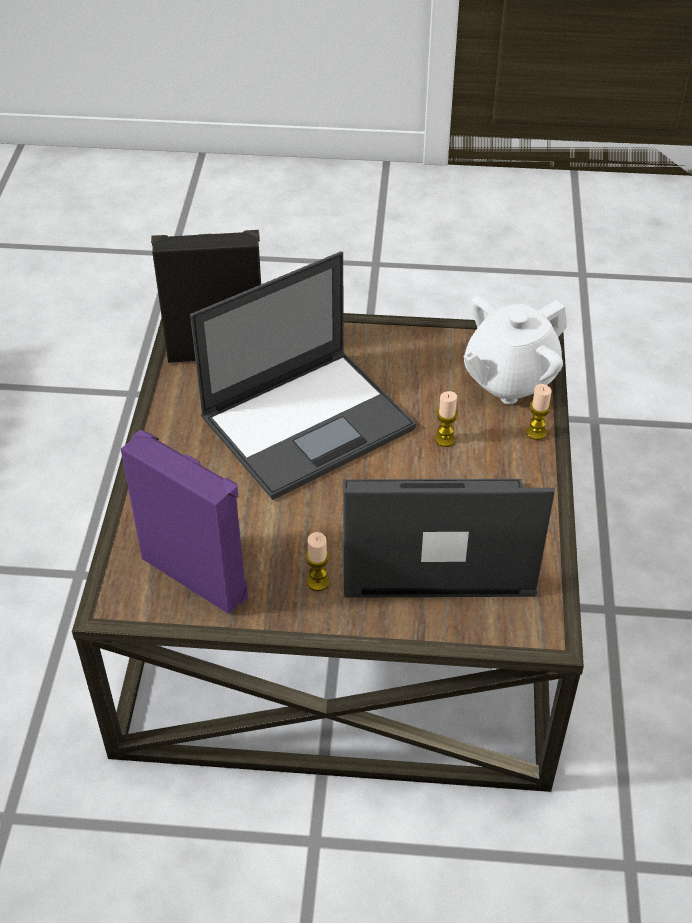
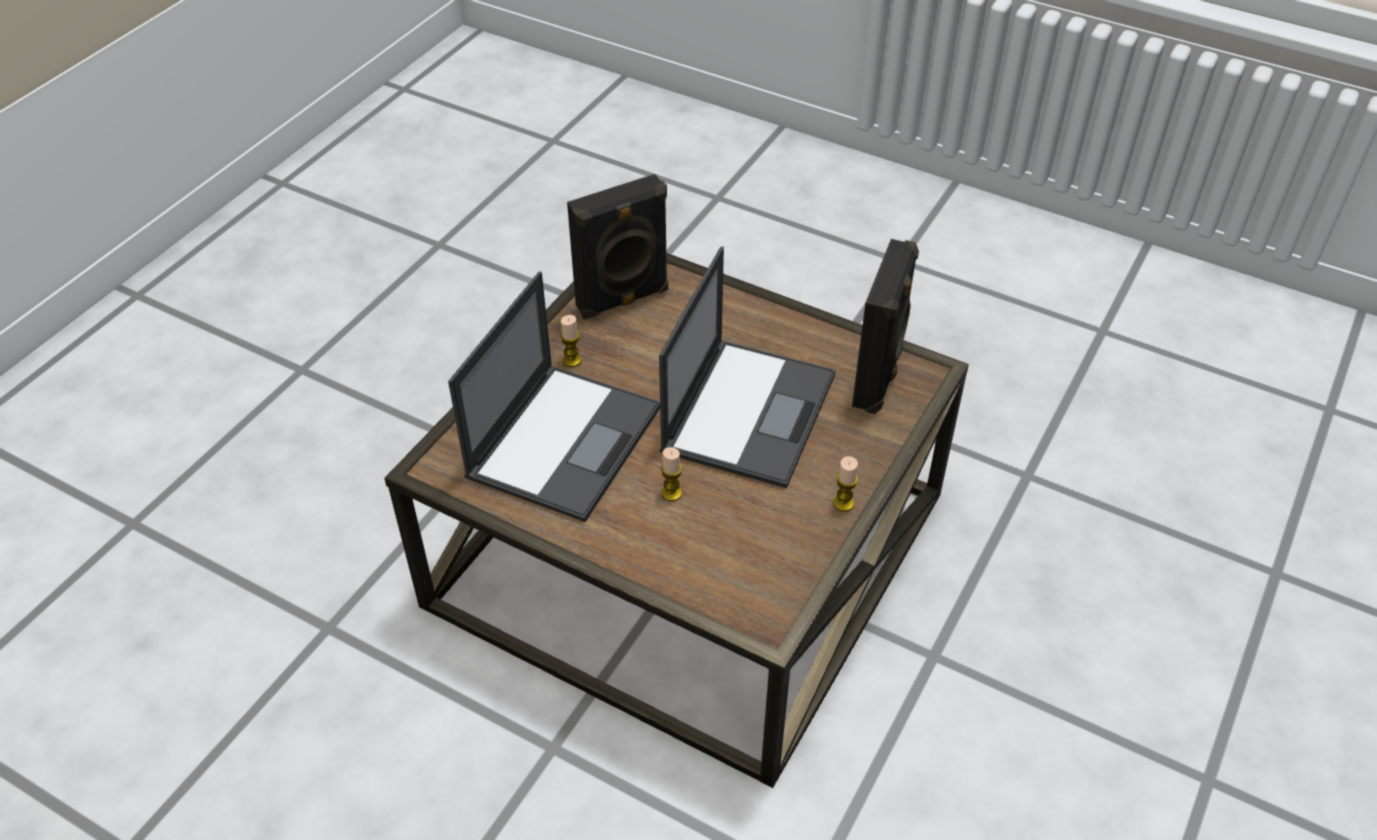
camera: 115 degrees right, 0 degrees up
purple speaker [121,430,248,614] -> black speaker [567,174,668,320]
laptop [190,251,416,500] -> laptop turned 150 degrees counterclockwise [659,246,836,488]
white teapot [464,296,567,404] -> none
candle [526,384,552,440] -> candle moved to [834,456,858,512]

